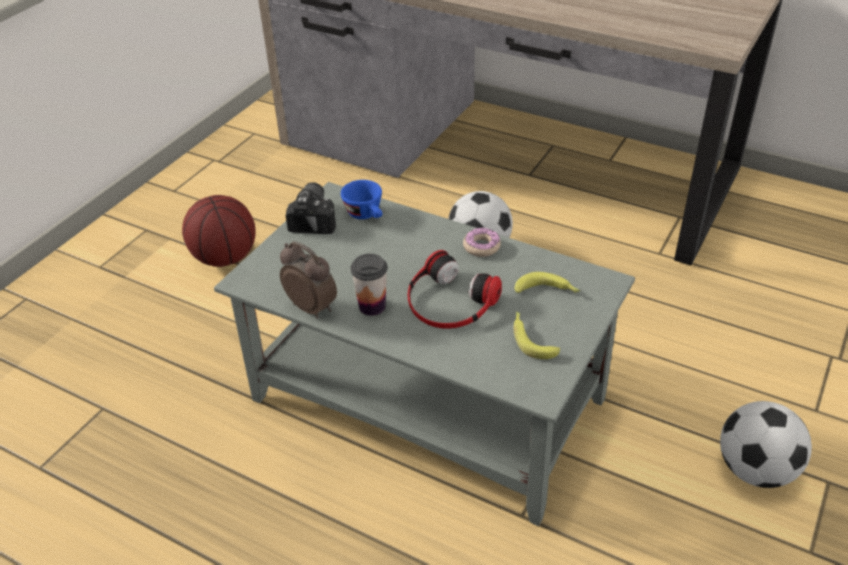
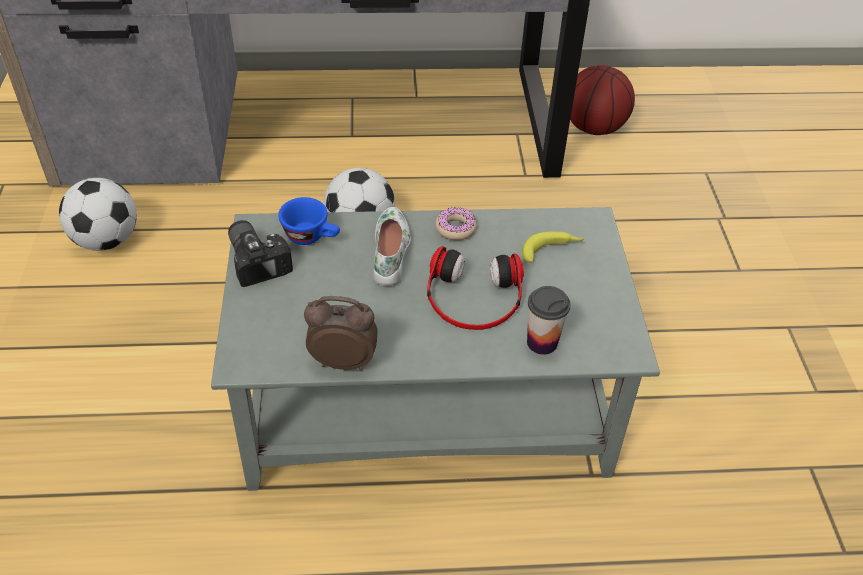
camera: 35 degrees left, 5 degrees up
basketball [182,195,256,267] -> basketball moved to [570,65,635,135]
cup [351,254,387,316] -> cup moved to [527,286,571,355]
banana [514,312,560,359] -> none
football [720,401,812,488] -> football moved to [59,178,137,251]
none -> white shoe [373,207,411,285]

